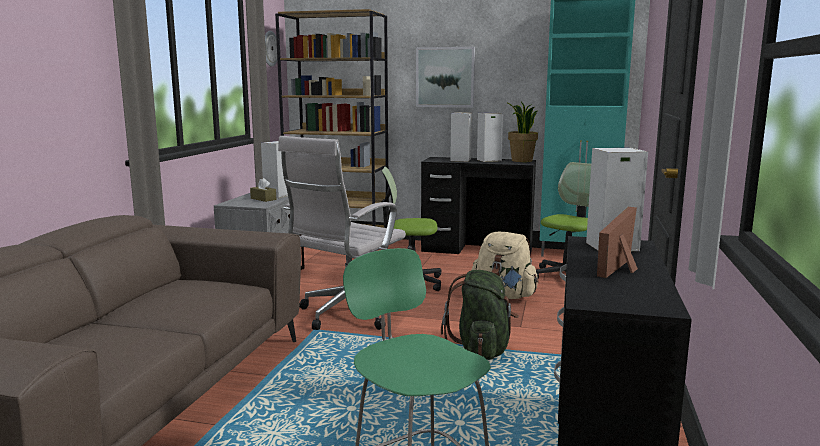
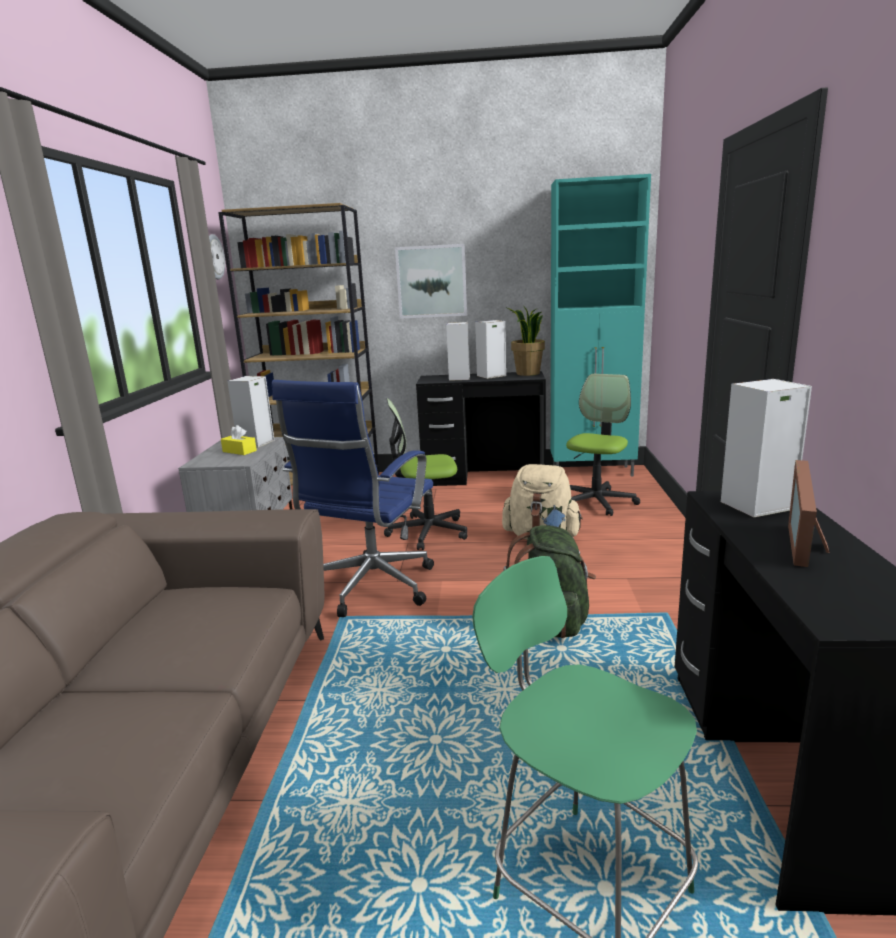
camera: 10 degrees left, 5 degrees up
brown tissue box [250,178,276,202] -> yellow tissue box [221,425,257,455]
white office chair [278,136,406,330] -> blue office chair [272,380,434,617]

